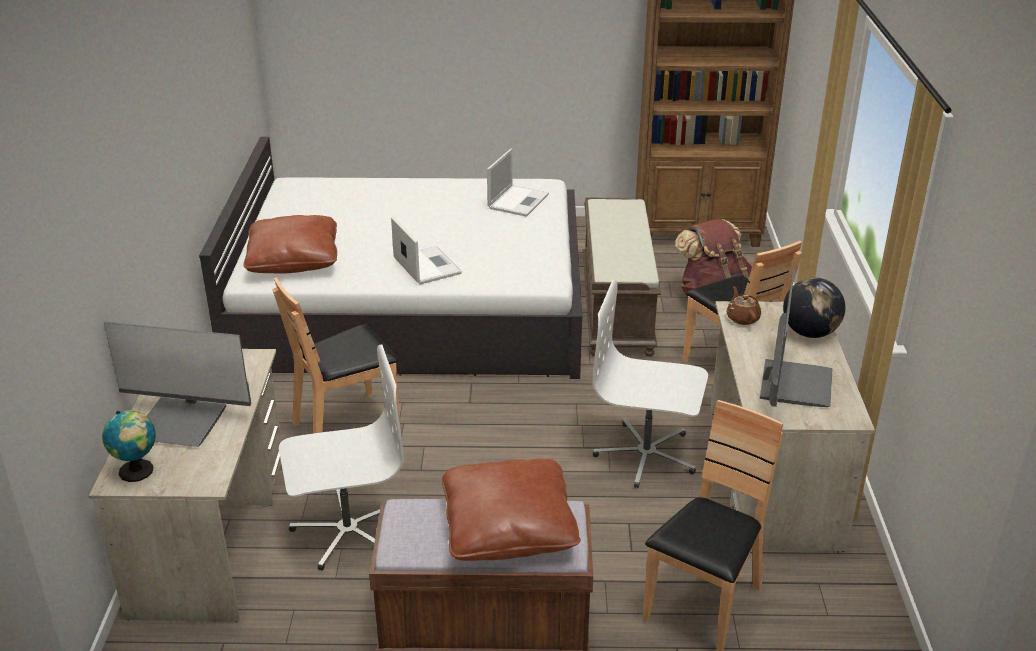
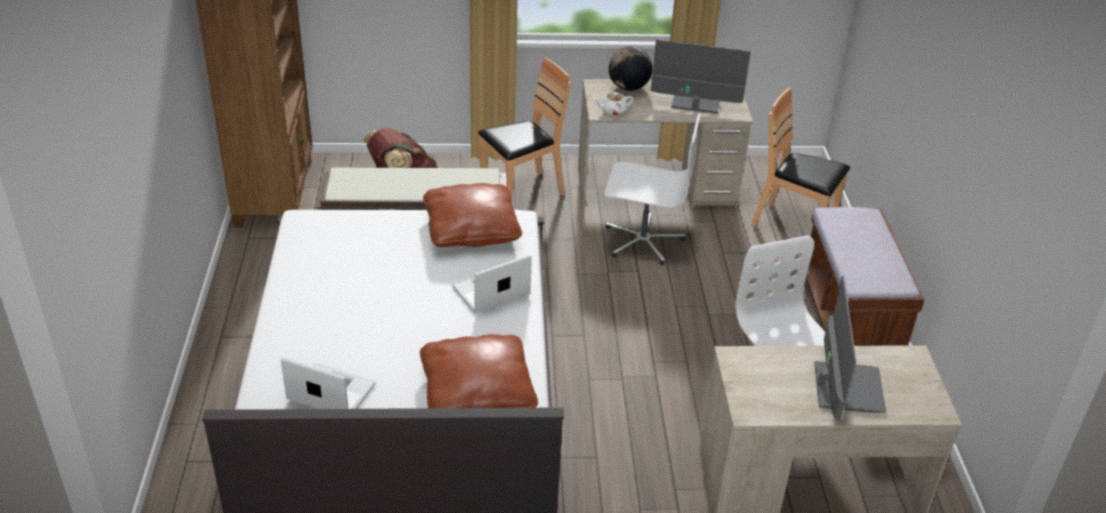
camera: 95 degrees left, 5 degrees up
globe [102,410,156,482] -> none
brown chair [273,277,400,433] -> none
brown pillow [442,459,581,561] -> brown pillow moved to [423,183,522,247]
laptop [487,149,549,217] -> laptop moved to [281,357,375,409]
white office chair [592,280,708,488] -> white office chair turned 90 degrees counterclockwise [604,113,701,265]
brown teapot [727,286,761,325] -> white teapot [594,92,633,115]

